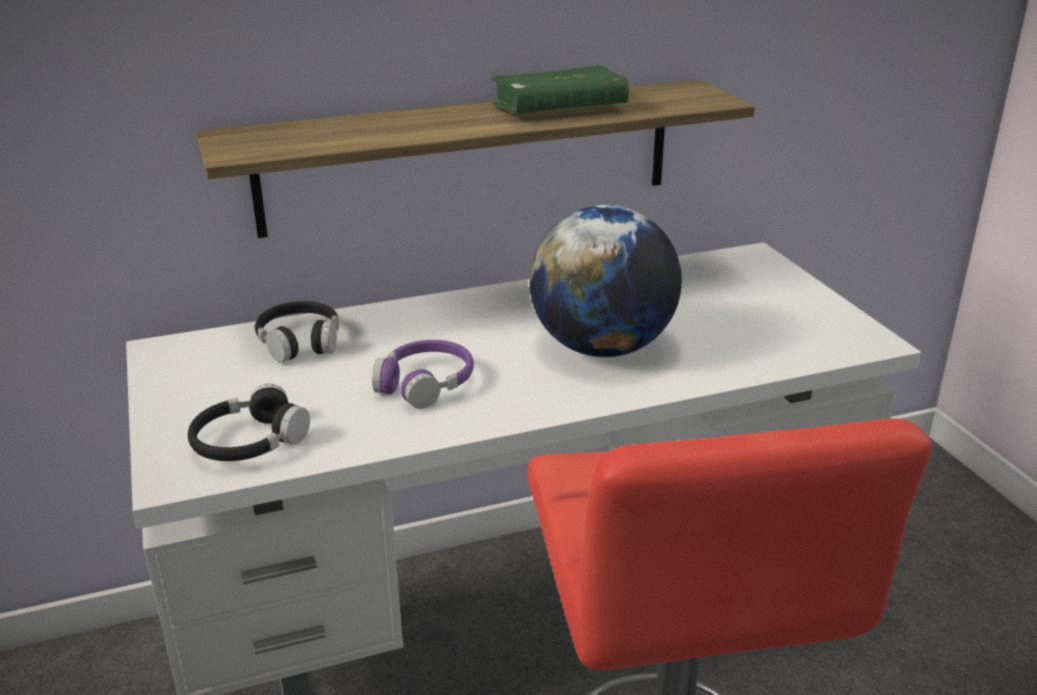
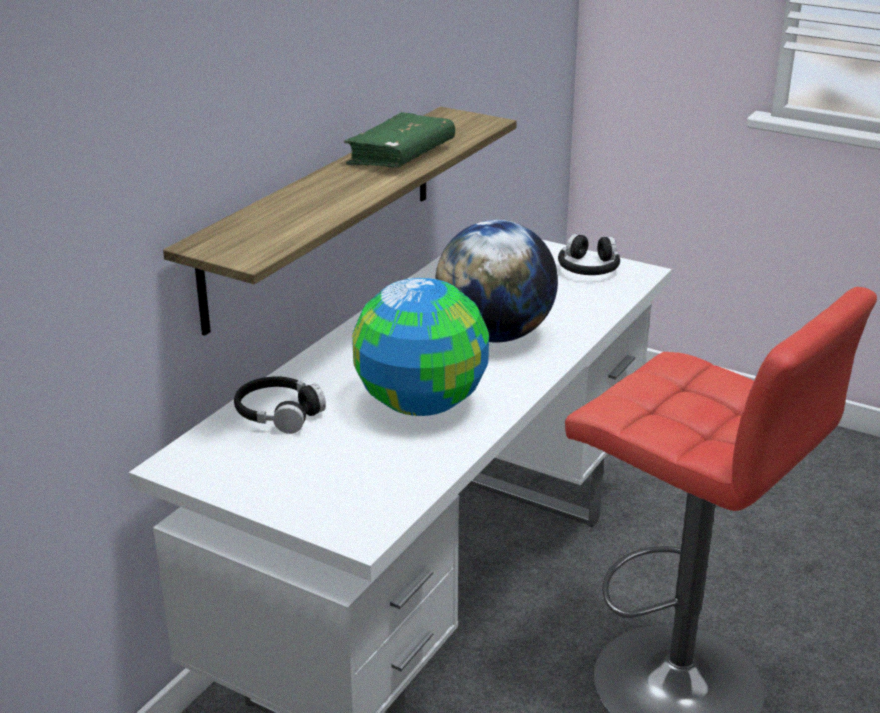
camera: 40 degrees left, 0 degrees up
black headphones [188,384,310,461] -> black headphones moved to [558,234,620,275]
purple headphones [372,340,474,409] -> globe [352,278,489,416]

